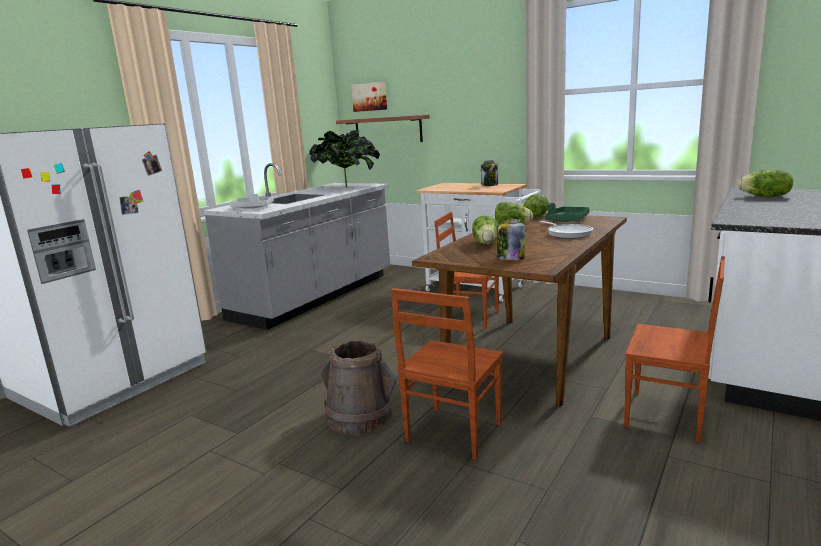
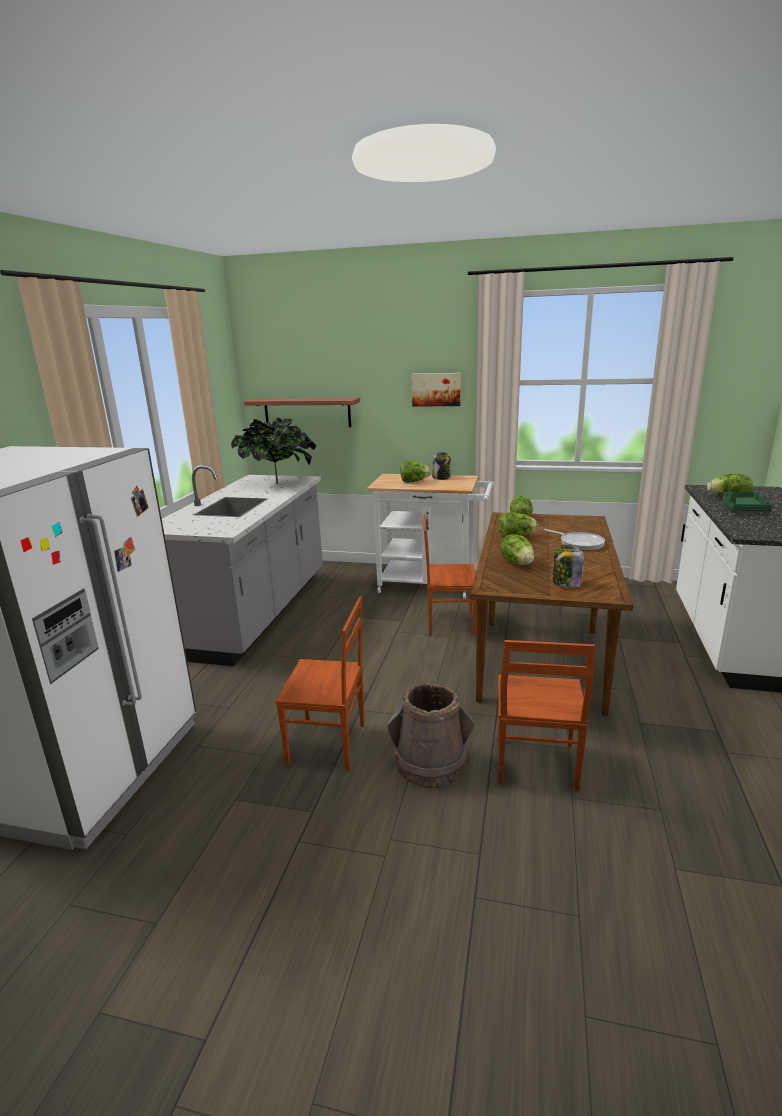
camera: 20 degrees left, 5 degrees up
grey tray [230,194,274,209] -> none
picture [351,82,387,112] -> picture moved to [412,373,461,406]
green tray [545,203,590,222] -> green tray moved to [723,491,773,511]
brown chair [624,256,725,442] -> brown chair moved to [275,596,365,771]
none -> lettuce [400,461,431,483]

